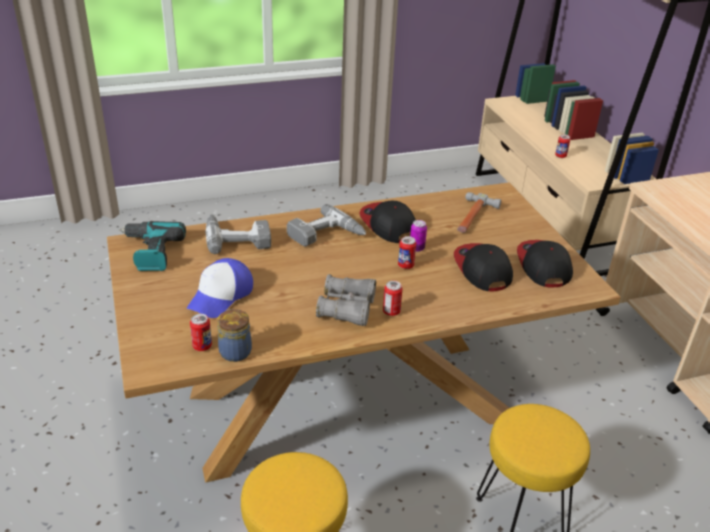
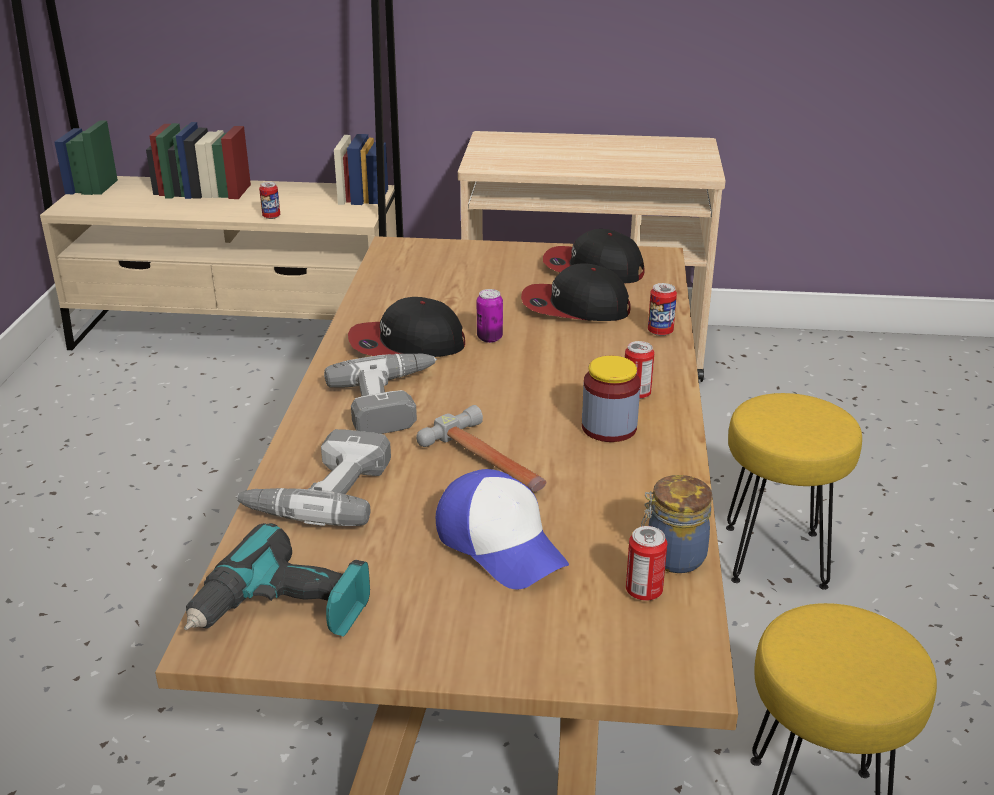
camera: 65 degrees left, 5 degrees down
grey binoculars [316,274,376,326] -> jar [582,356,640,442]
can [398,236,416,269] -> can moved to [648,283,677,336]
hammer [457,192,501,233] -> hammer moved to [416,405,546,492]

